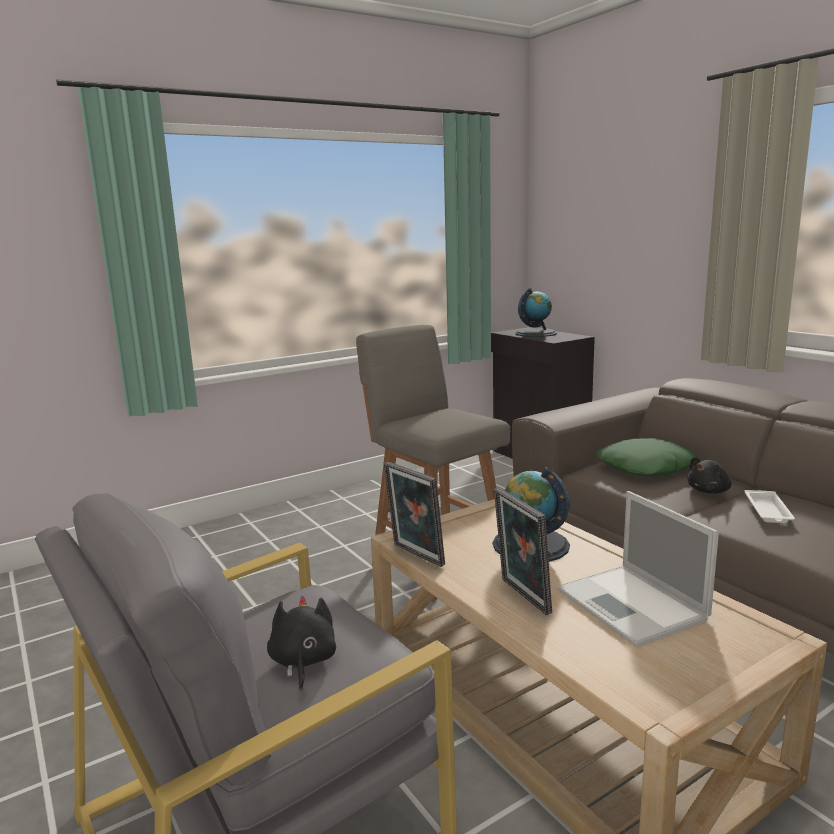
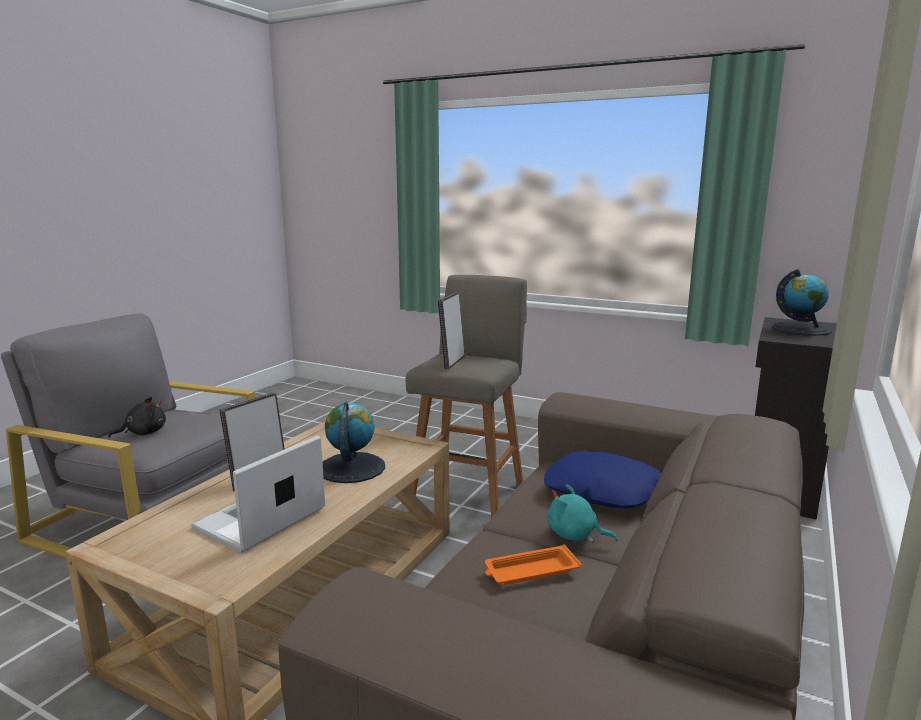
camera: 60 degrees right, 0 degrees up
picture frame [384,462,445,567] -> picture frame moved to [438,292,465,369]
green pillow [596,438,699,476] -> blue pillow [544,451,661,508]
black plush toy [687,457,732,493] -> turquoise plush toy [547,484,617,543]
white tray [744,490,795,523] -> orange tray [485,544,581,585]

